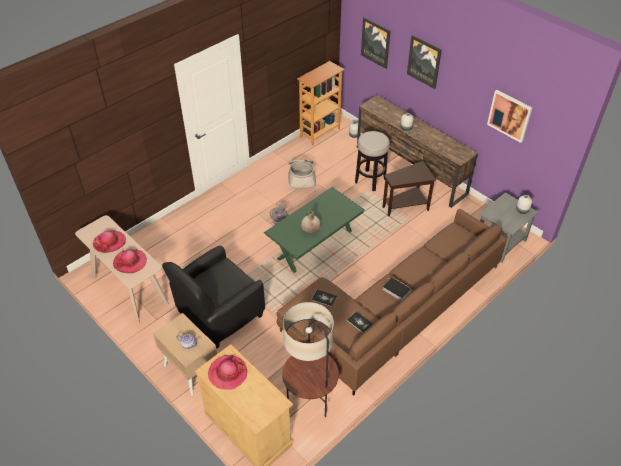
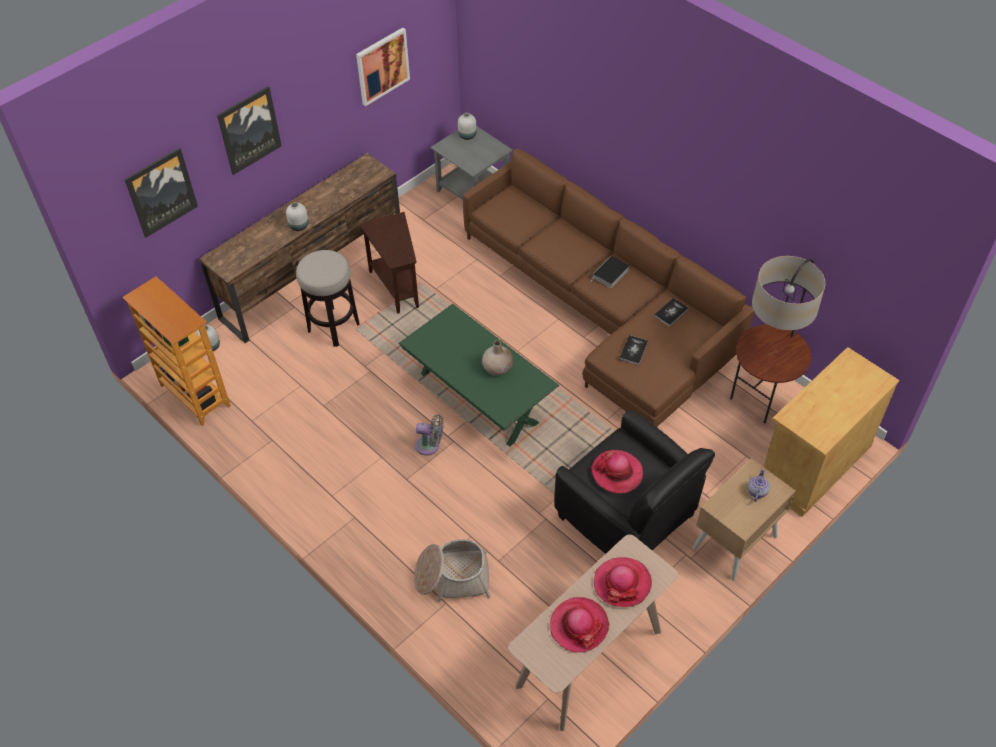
camera: 90 degrees left, 5 degrees up
hat [208,355,247,390] -> hat moved to [591,450,643,494]
basket [288,160,316,191] -> basket moved to [414,539,491,602]

